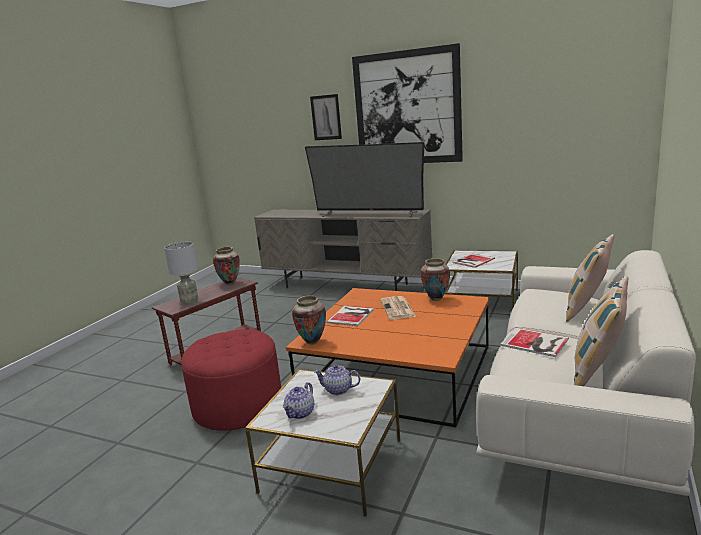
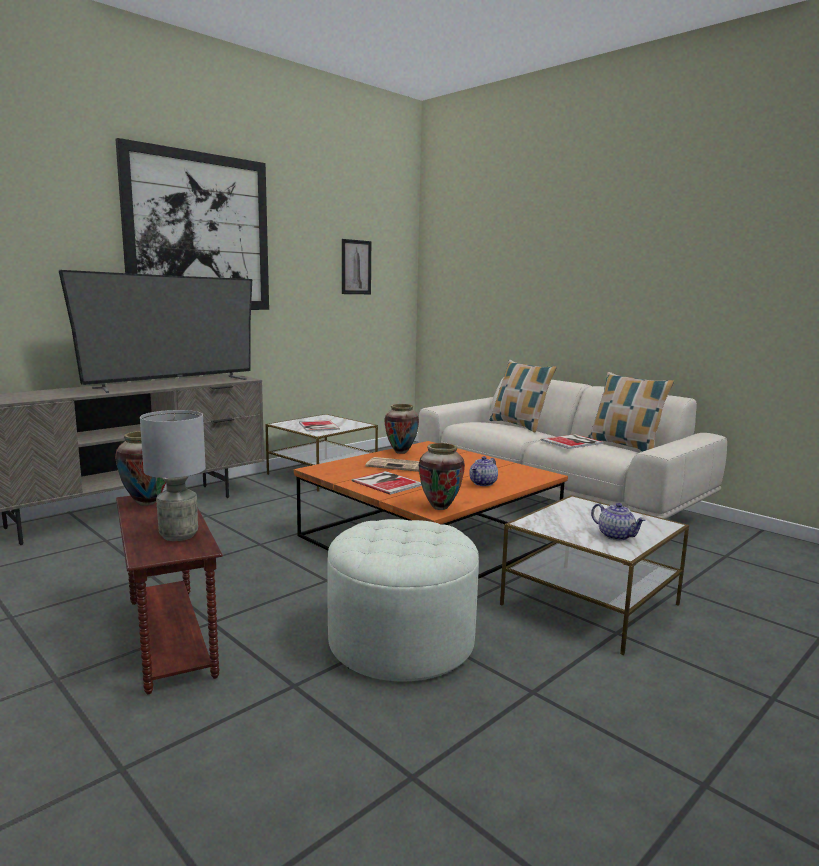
camera: 70 degrees left, 5 degrees down
red ottoman [181,329,281,431] -> white ottoman [327,519,479,681]
picture [310,94,342,140] -> picture moved to [342,239,371,294]
teapot [314,365,360,395] -> teapot moved to [469,456,498,486]

